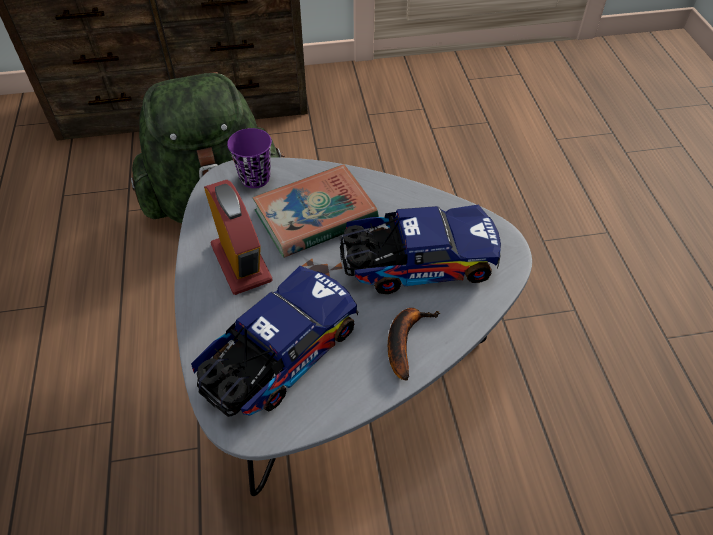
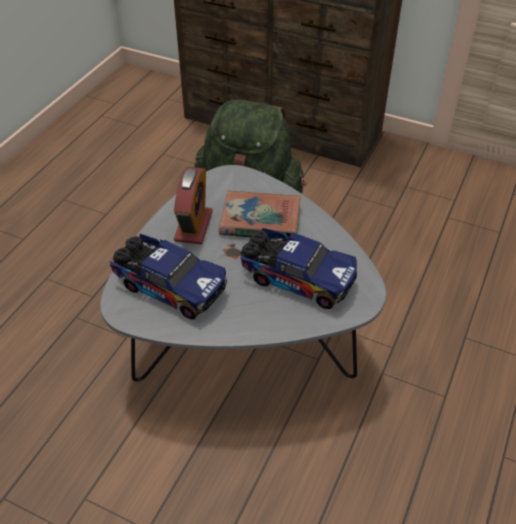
camera: 35 degrees right, 5 degrees down
toy truck [191,266,358,417] -> toy truck turned 45 degrees clockwise [110,234,227,320]
purple cup [227,128,272,188] -> none
banana [388,308,440,381] -> none

